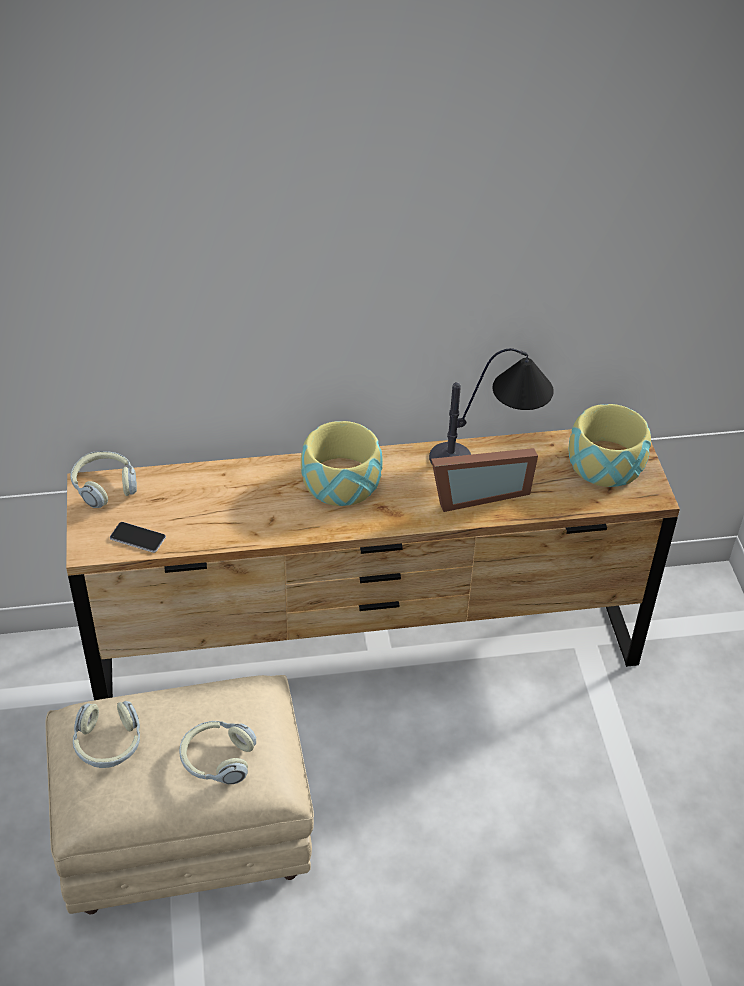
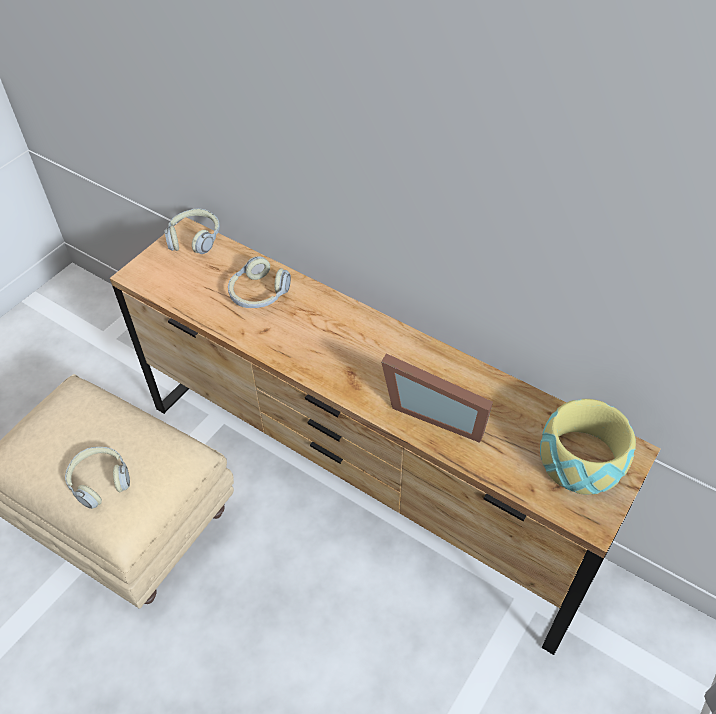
camera: 45 degrees right, 5 degrees up
headphones [73,701,140,768] -> headphones moved to [228,256,291,308]
phone [110,522,166,553] -> none
bowl [301,421,383,506] -> none
table lamp [429,348,554,464] -> none

